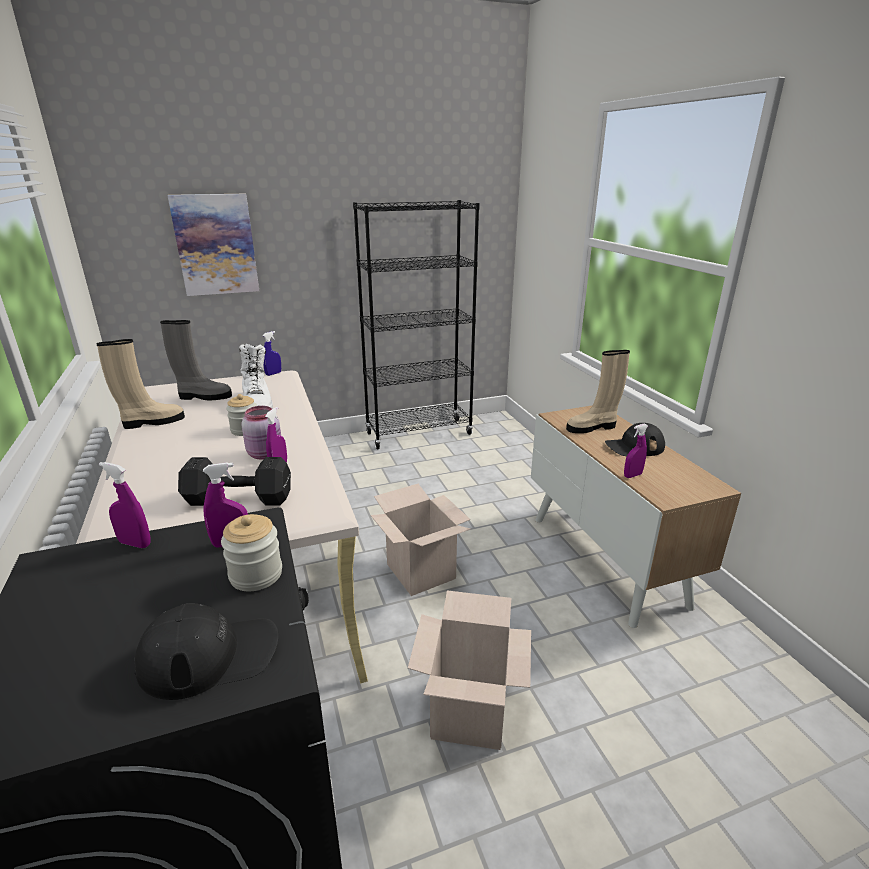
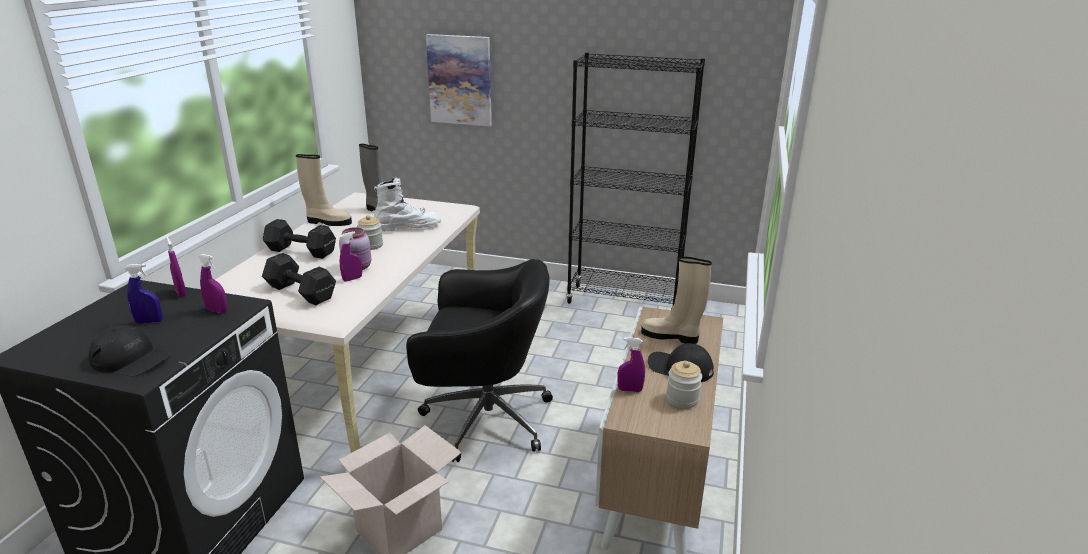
camera: 35 degrees right, 0 degrees up
jar [221,514,282,591] -> jar moved to [666,361,702,408]
white boot [239,344,273,409] -> white boot turned 120 degrees counterclockwise [374,177,441,232]
blue spray bottle [262,331,281,376] -> blue spray bottle moved to [124,264,163,324]
cardboard box [371,484,470,596] -> black office chair [406,259,553,462]
none -> black dumbbell [263,219,336,259]

